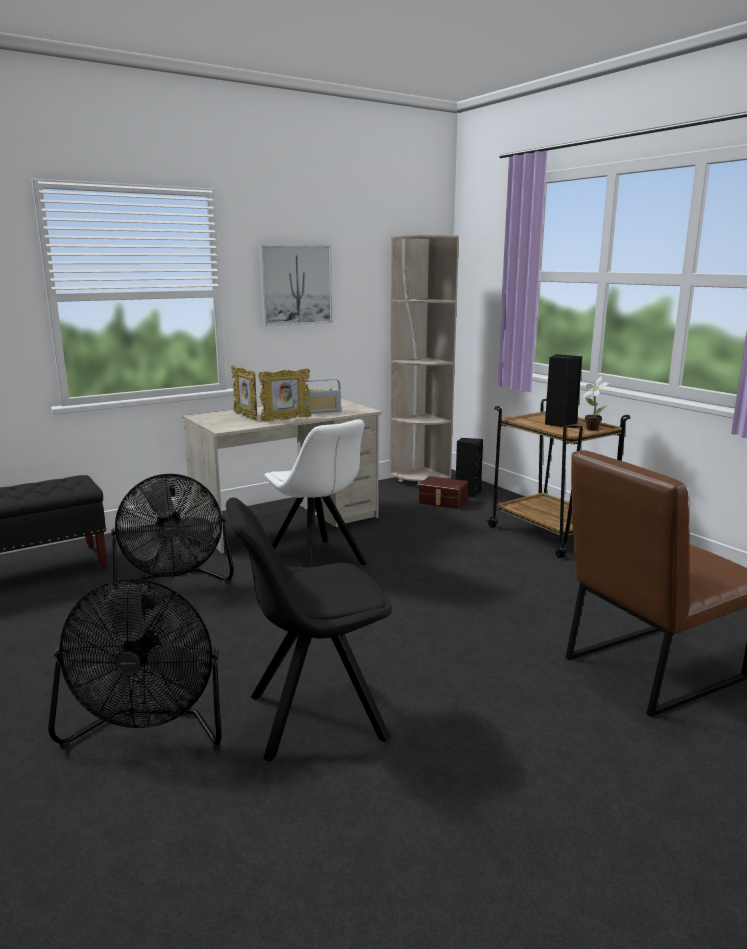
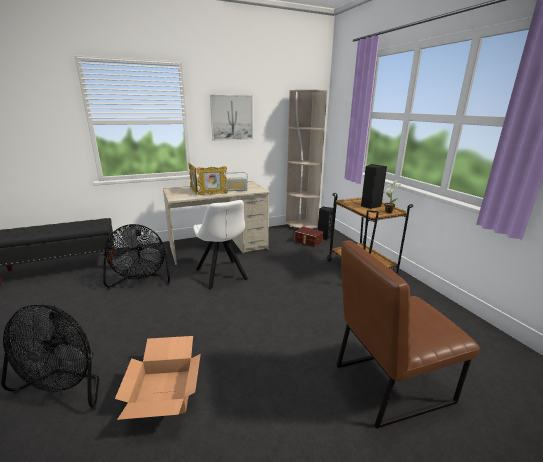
camera: 10 degrees right, 5 degrees up
black chair [226,497,392,762] -> cardboard box [115,336,201,420]

